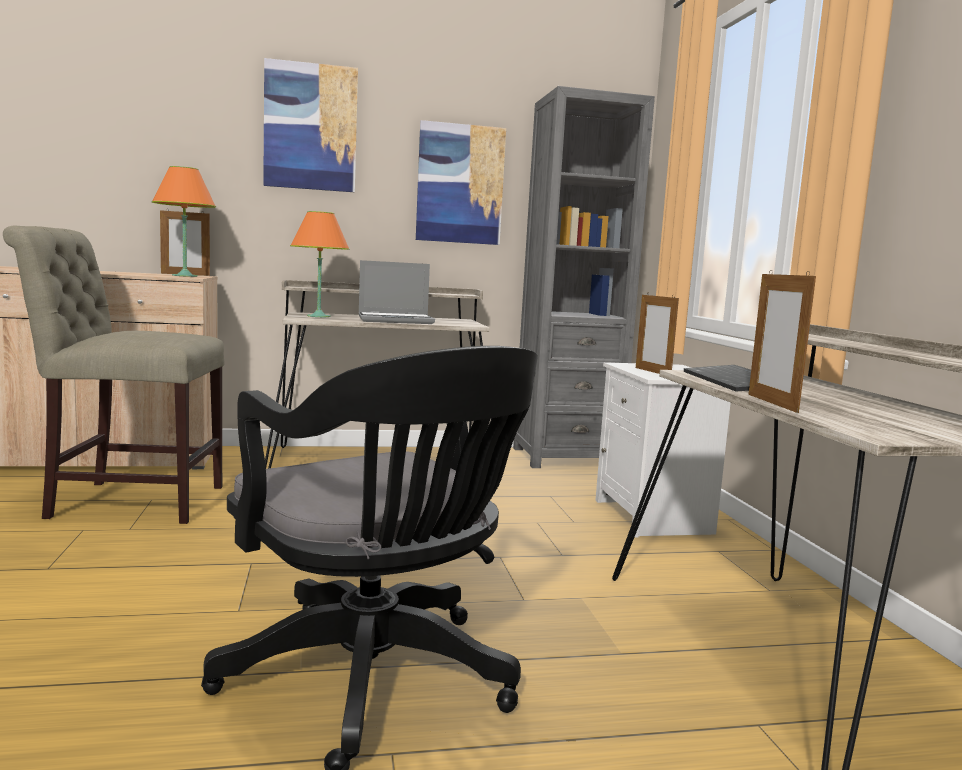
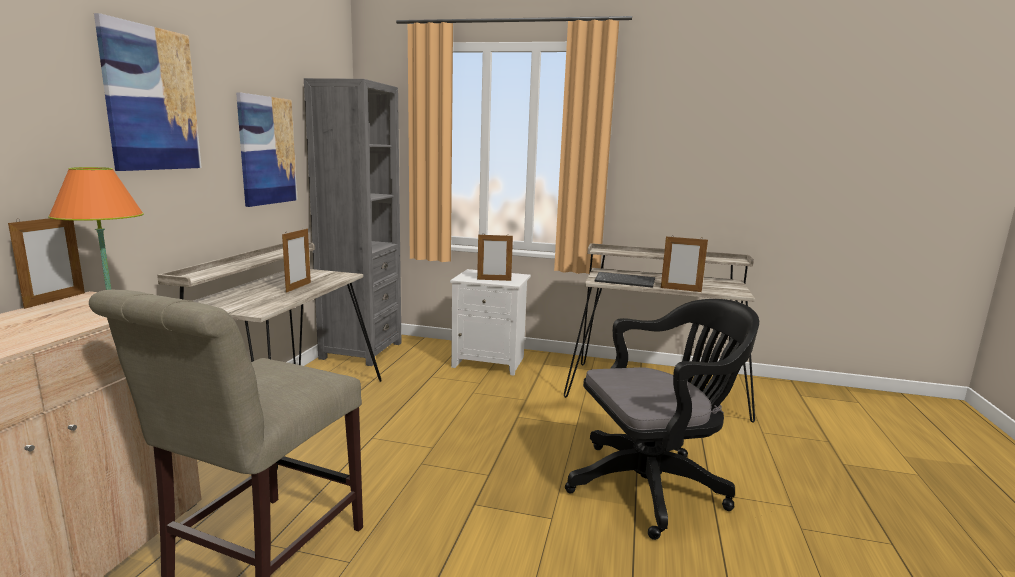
camera: 65 degrees left, 5 degrees up
orange table lamp [290,211,350,317] -> none
laptop [359,260,435,324] -> picture frame [282,227,311,293]

